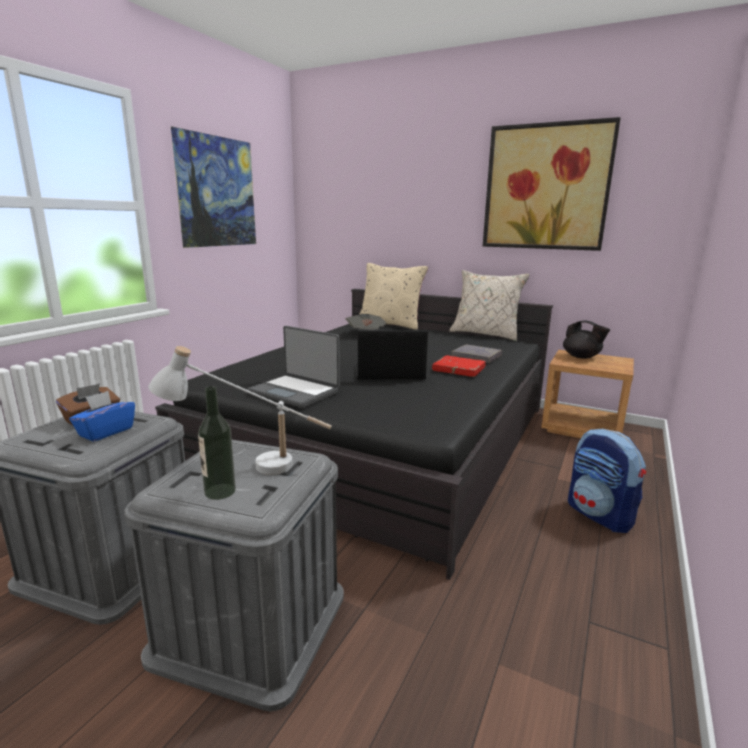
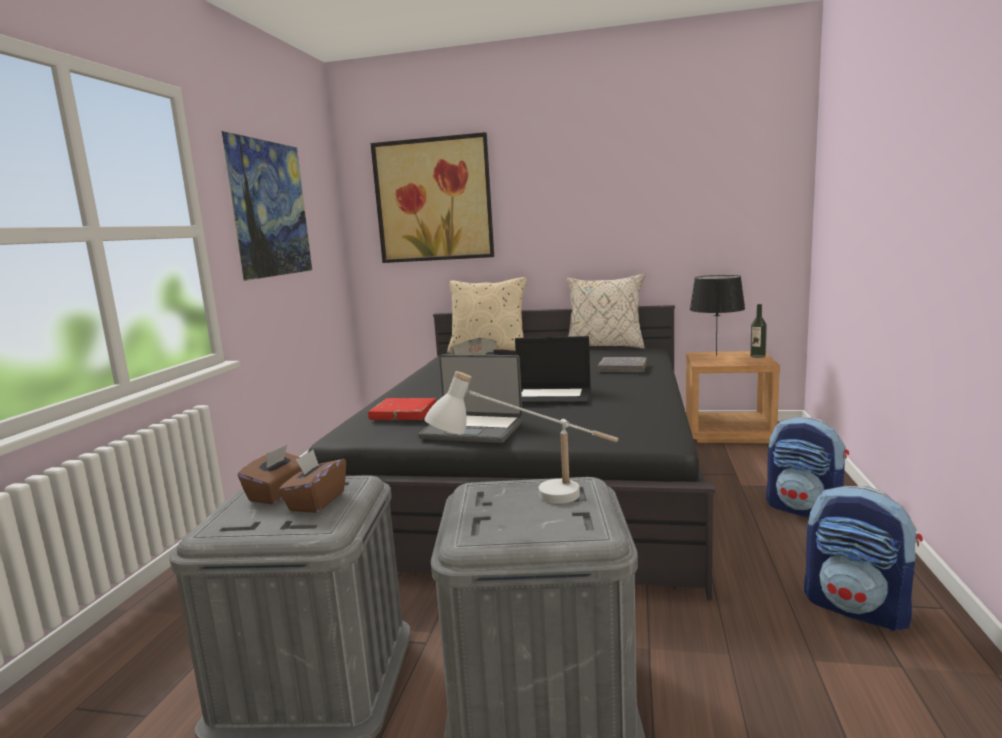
camera: 15 degrees left, 5 degrees down
blue tissue box [69,391,135,442] -> brown tissue box [279,449,346,513]
bottle [198,386,236,500] -> bottle moved to [750,304,767,358]
laptop [357,330,428,379] -> laptop turned 150 degrees counterclockwise [515,336,591,405]
red book [432,355,486,377] -> red book moved to [368,398,436,420]
picture [483,117,621,251] -> picture moved to [370,132,494,263]
black teapot [563,321,610,359] -> black table lamp [690,275,745,356]
none -> backpack [804,486,923,631]

